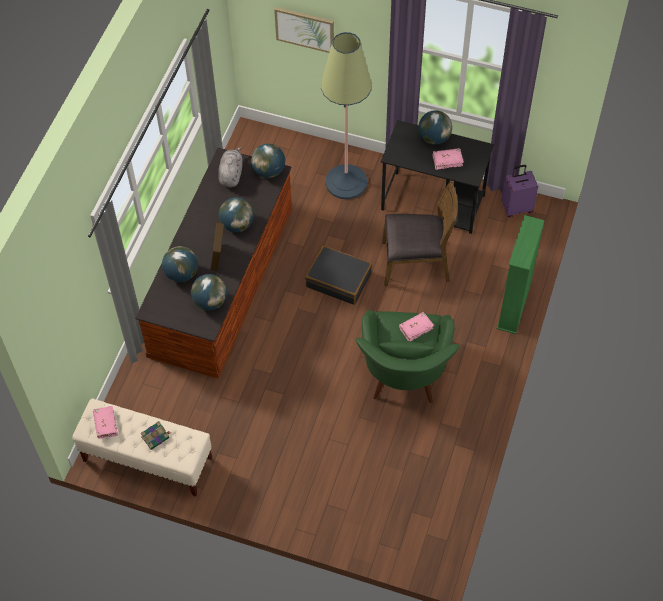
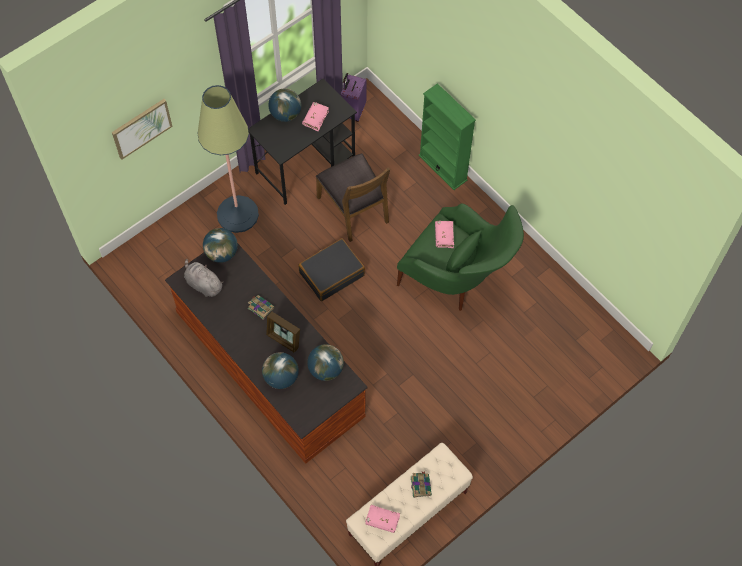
camera: 60 degrees left, 5 degrees up
globe [219,197,254,232] -> book [248,295,274,320]
brown chair [382,181,458,286] -> brown chair turned 120 degrees clockwise [316,154,390,242]

